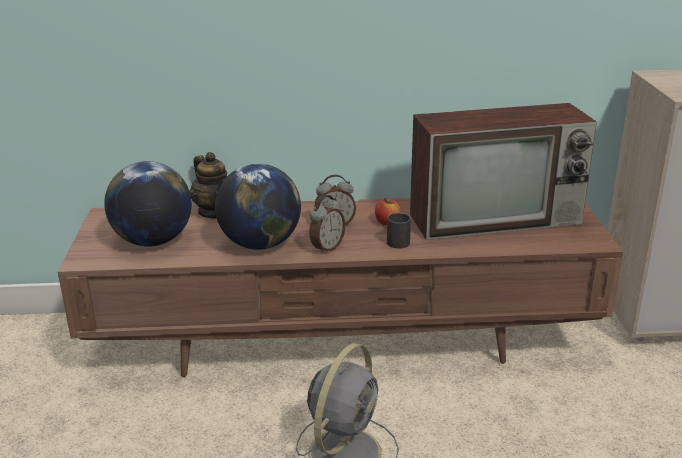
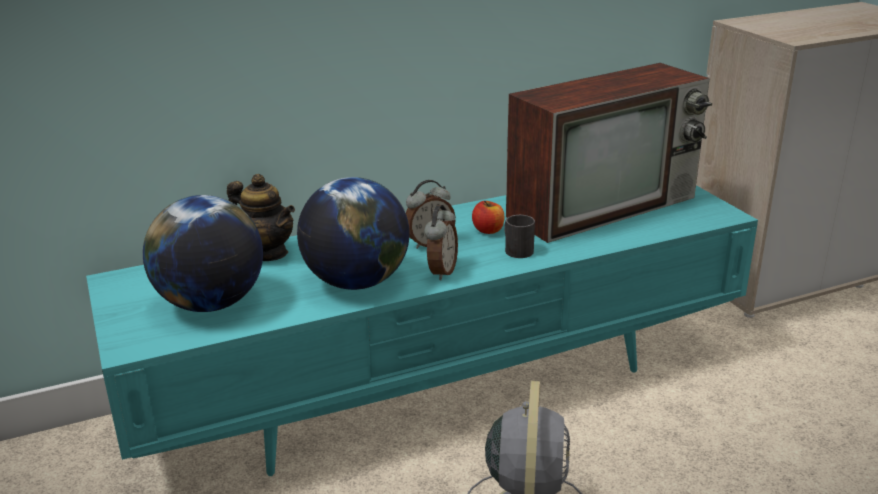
camera: 20 degrees left, 0 degrees up
brown tv stand [58,198,623,377] -> turquoise tv stand [86,185,758,476]

